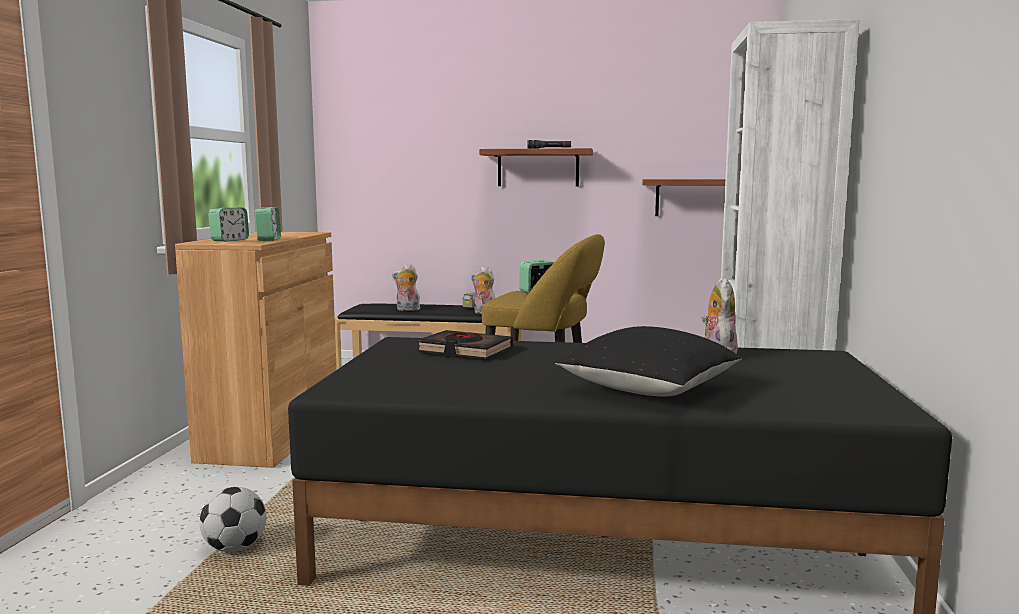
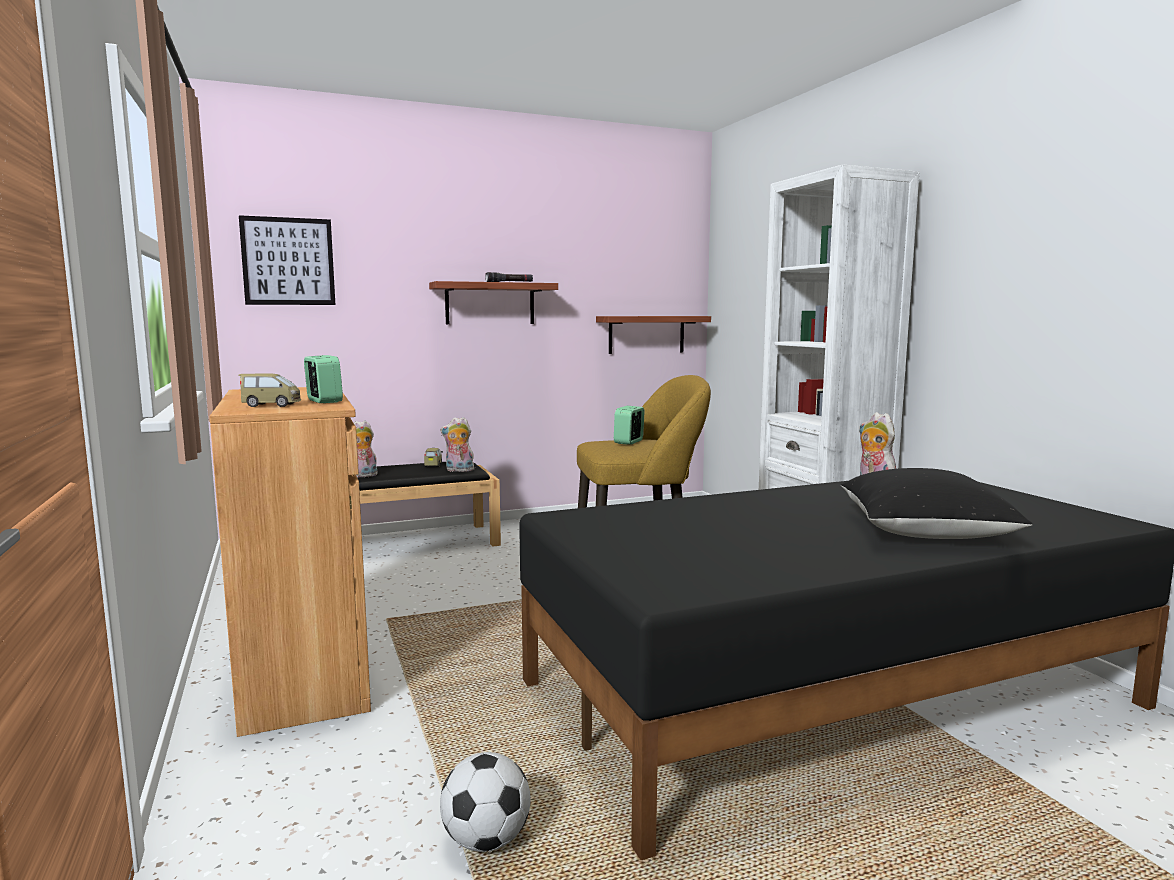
camera: 30 degrees left, 0 degrees up
alarm clock [208,207,249,242] -> toy car [238,374,301,407]
black book [417,330,513,359] -> none
none -> picture [239,215,335,305]

